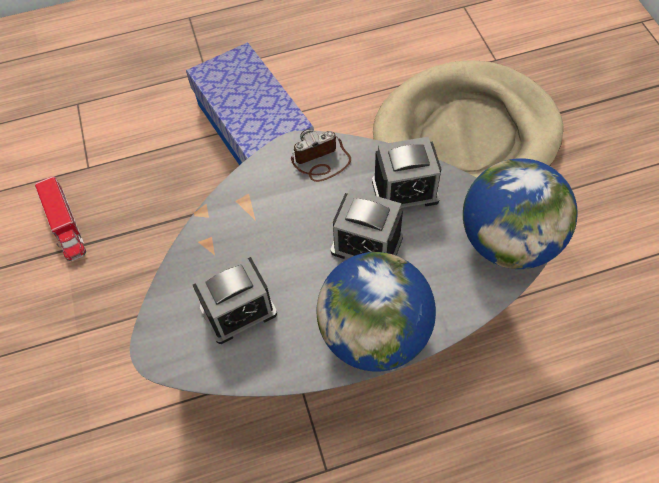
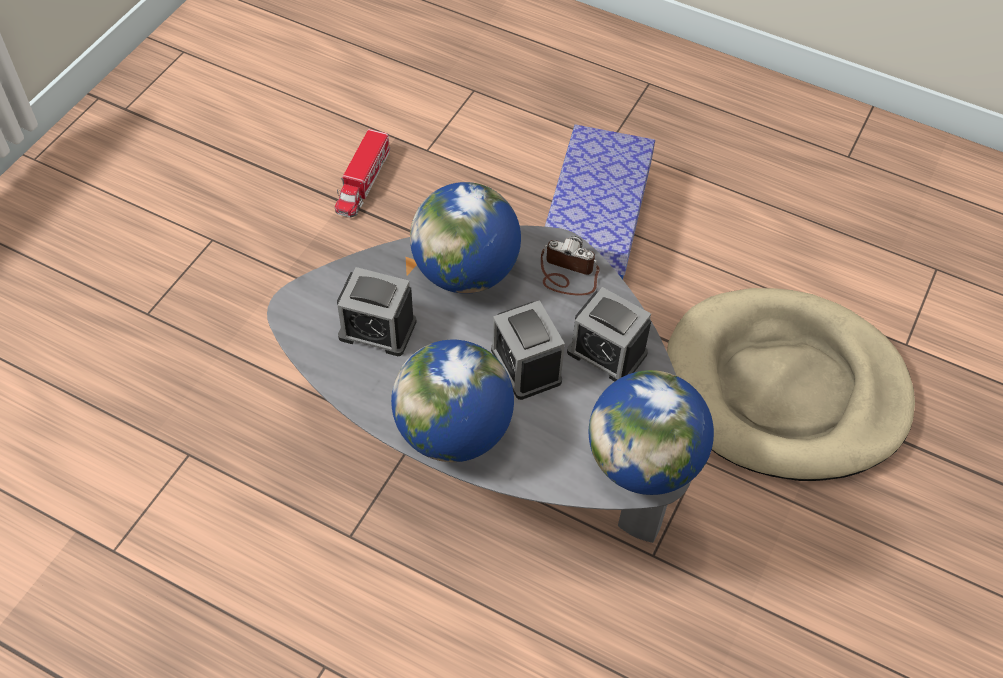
camera: 40 degrees right, 5 degrees down
none -> globe [410,182,521,294]

